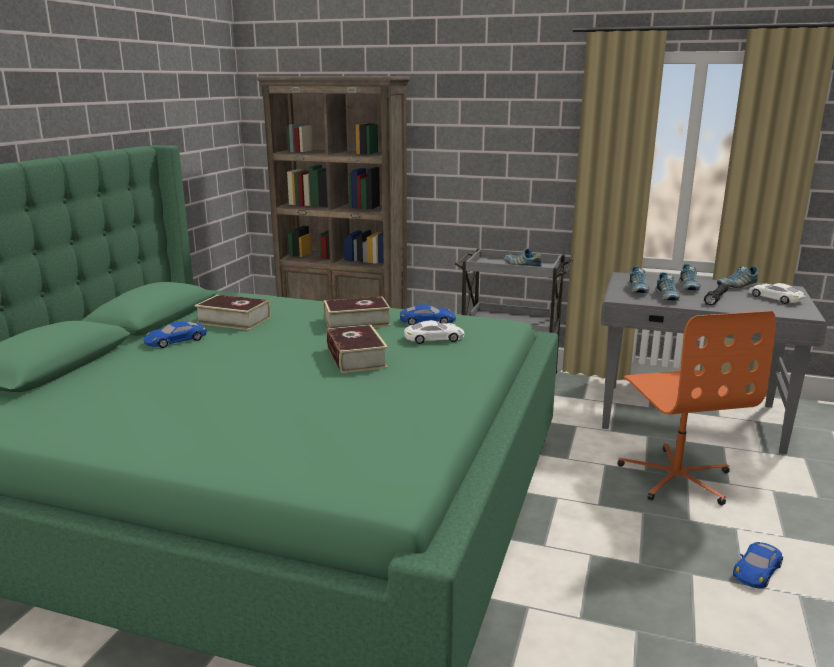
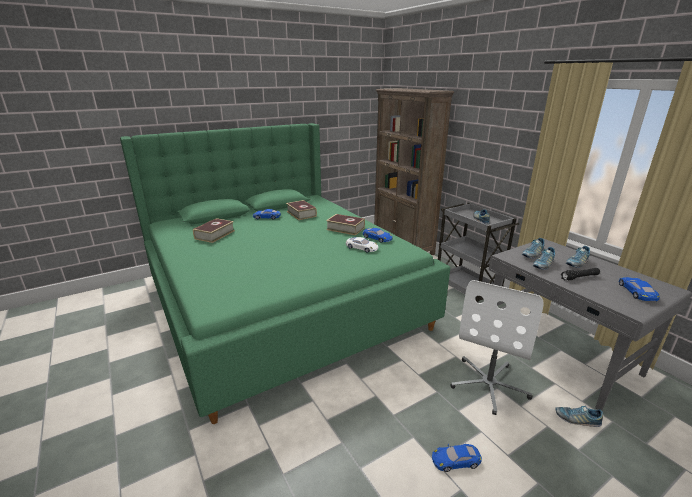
camera: 40 degrees right, 5 degrees up
book [327,324,388,373] -> book moved to [193,218,235,243]
orange office chair [617,311,776,505] -> white office chair [450,280,543,415]
shoe [717,266,758,289] -> shoe moved to [555,405,603,427]
white toy car [749,283,806,304] -> blue toy car [619,277,660,301]

